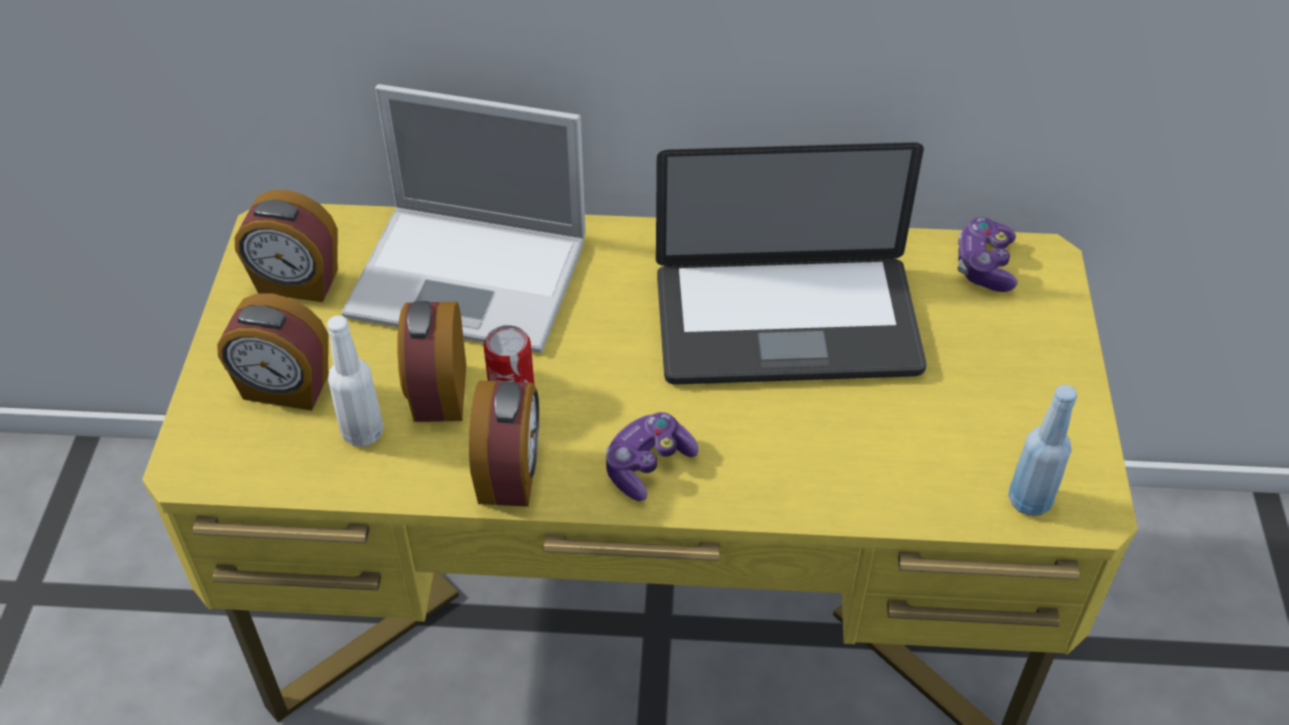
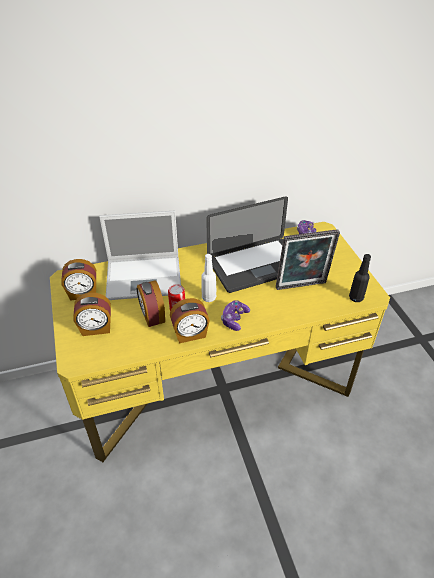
camera: 20 degrees left, 5 degrees down
white bottle [327,315,384,447] -> white bottle moved to [201,254,216,302]
alarm clock [469,380,539,507] -> alarm clock turned 90 degrees clockwise [170,298,210,344]
blue bottle [1008,385,1077,516] -> black bottle [349,254,371,302]
none -> picture frame [276,229,340,290]

